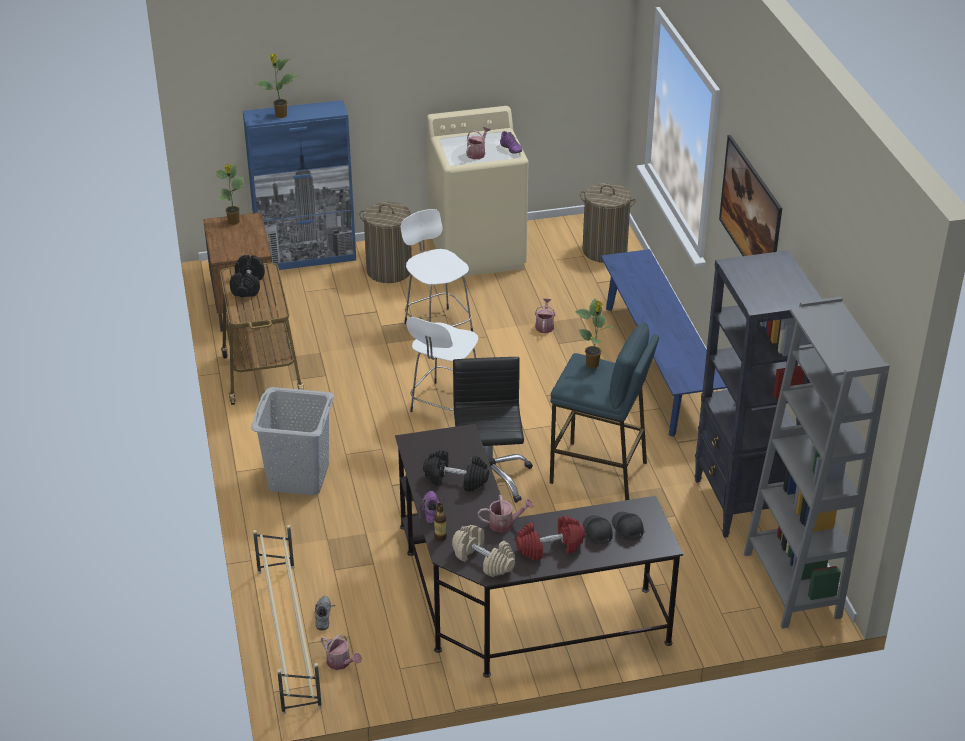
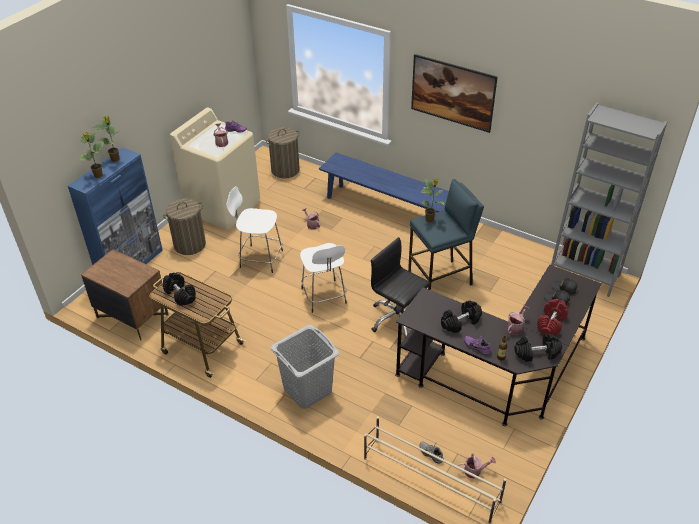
camera: 45 degrees left, 5 degrees up
potted plant [216,164,244,225] -> potted plant moved to [93,116,122,162]
beige dumbbell [452,525,515,578] -> black dumbbell [514,334,562,362]
black bookcase [694,250,822,538] -> none

